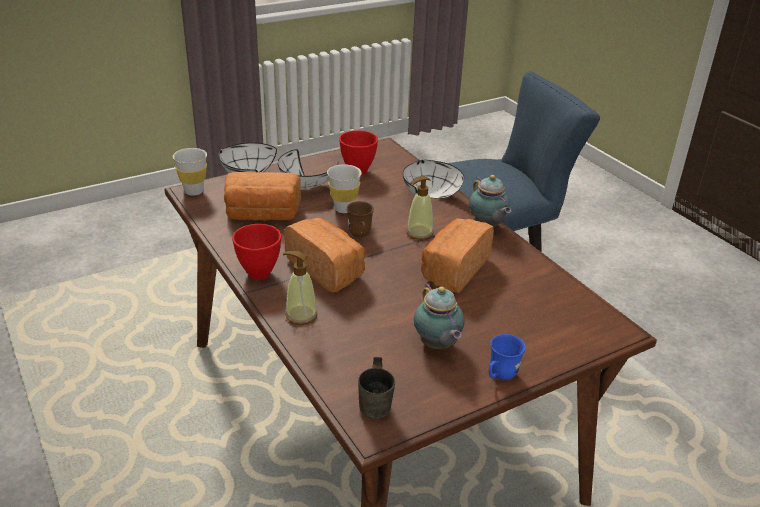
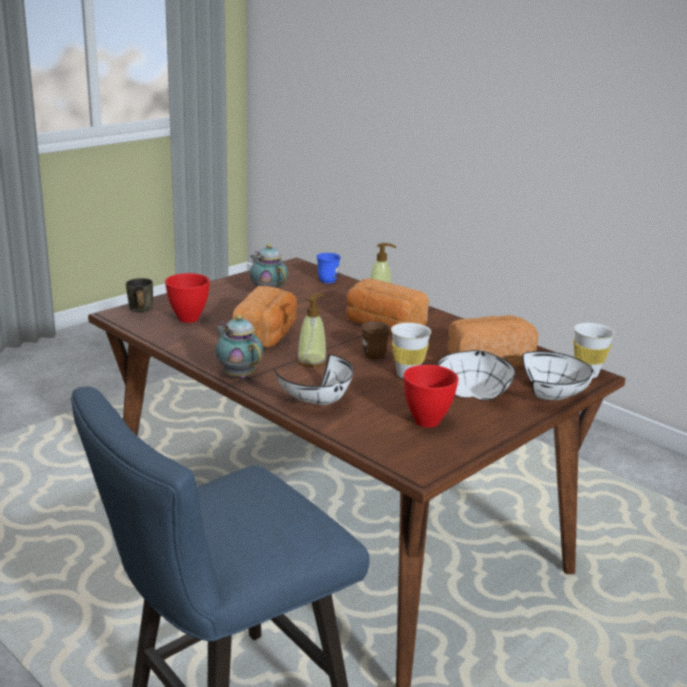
camera: 165 degrees right, 10 degrees down
red bowl [232,224,281,280] -> red bowl moved to [165,273,210,323]
grey mug [358,357,395,419] -> grey mug moved to [126,278,153,312]
blue mug [489,334,526,380] -> blue mug moved to [316,253,341,283]

